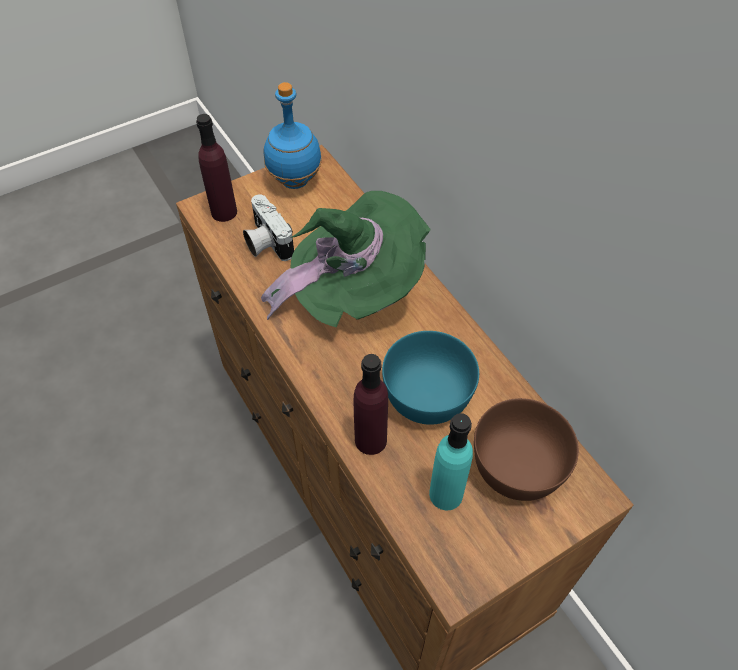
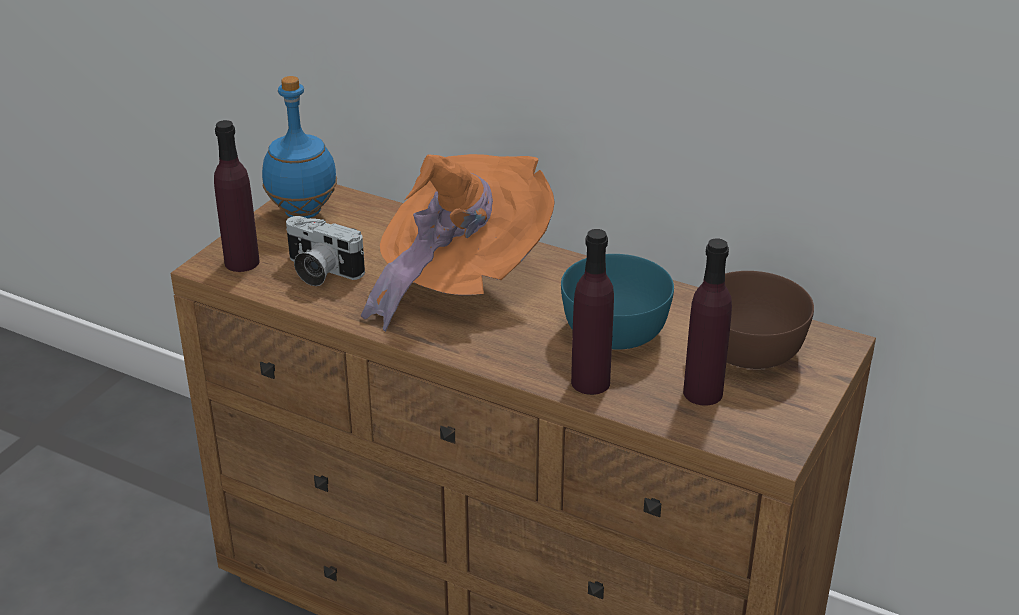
camera: 30 degrees left, 20 degrees down
green hat [261,191,431,328] -> orange hat [361,154,555,332]
turquoise bottle [429,413,473,511] -> purple bottle [683,238,732,406]

